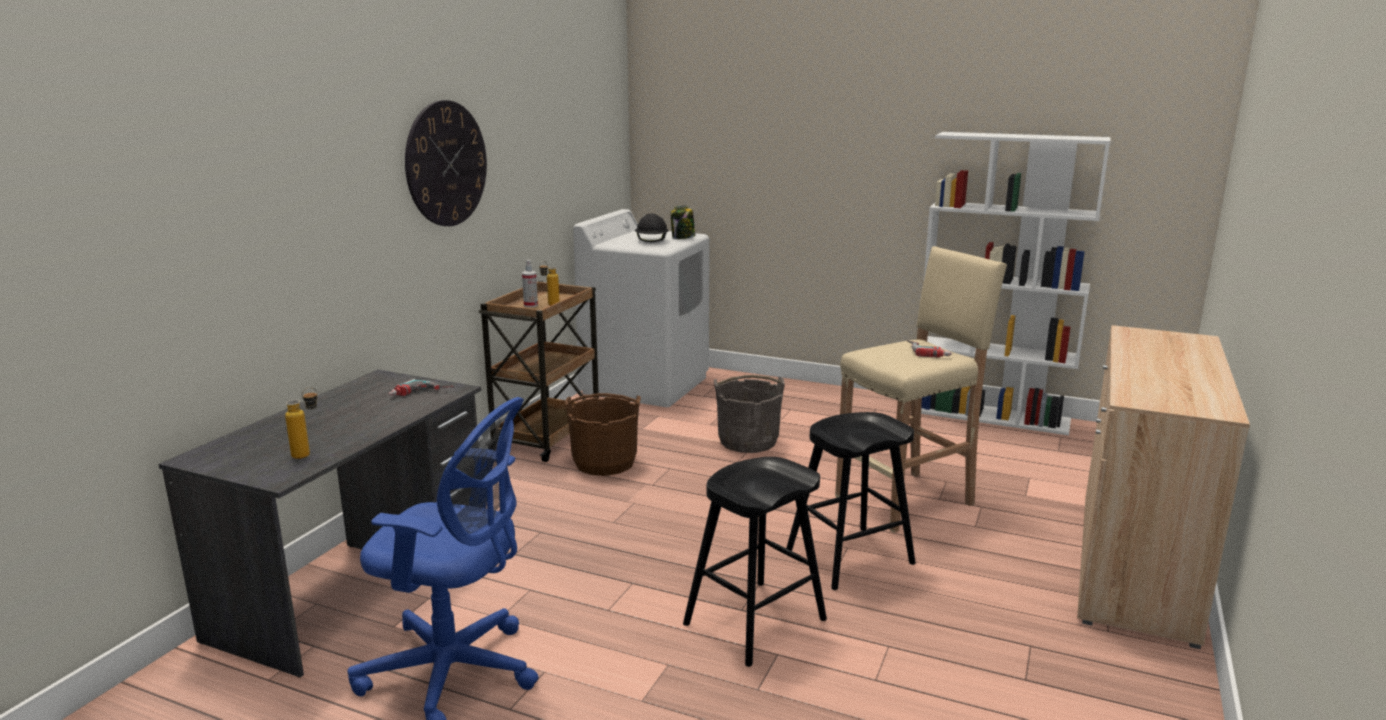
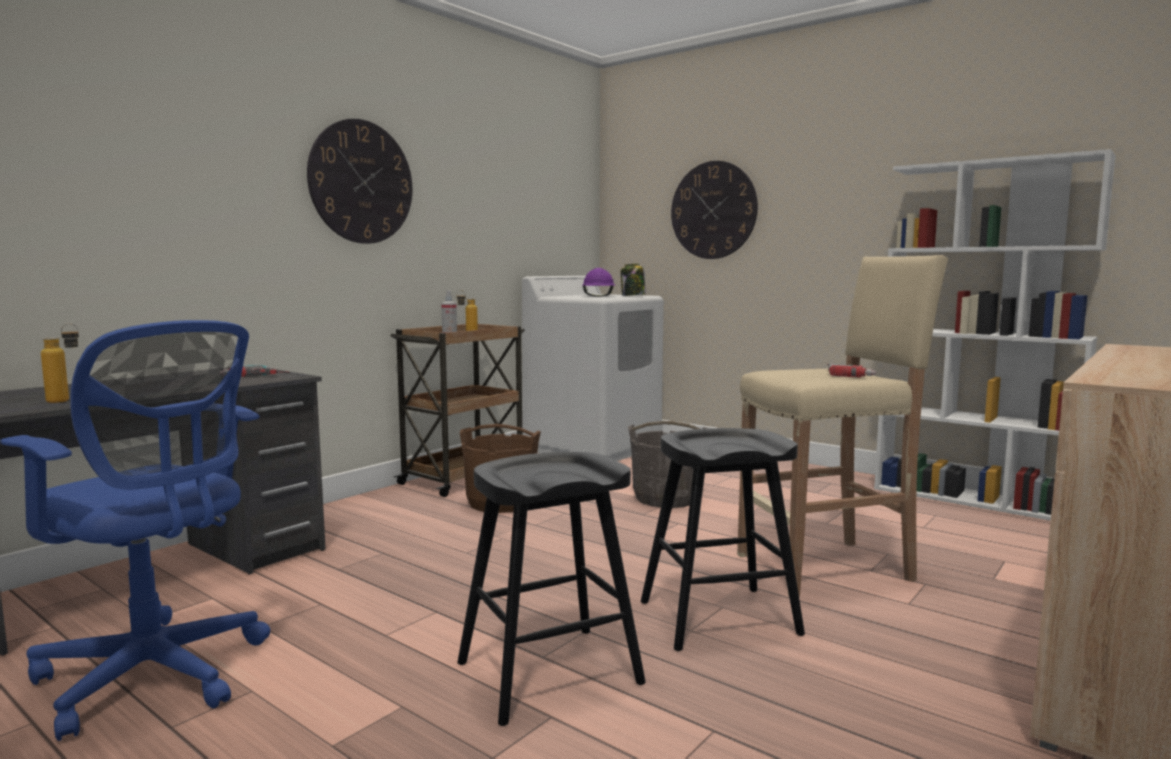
camera: 15 degrees right, 10 degrees down
black hard hat [635,214,669,242] -> purple hard hat [583,268,615,297]
none -> wall clock [671,161,758,259]

